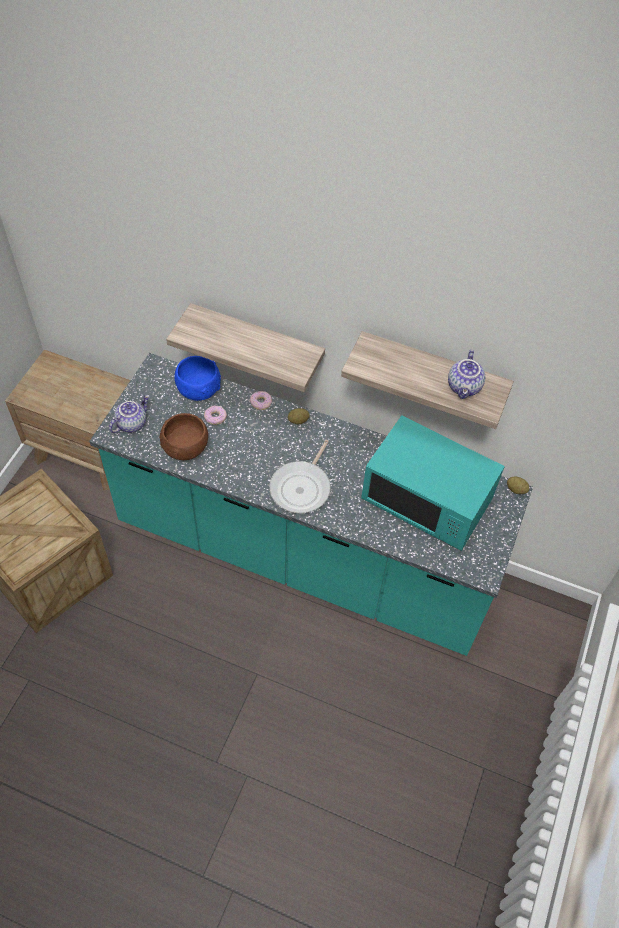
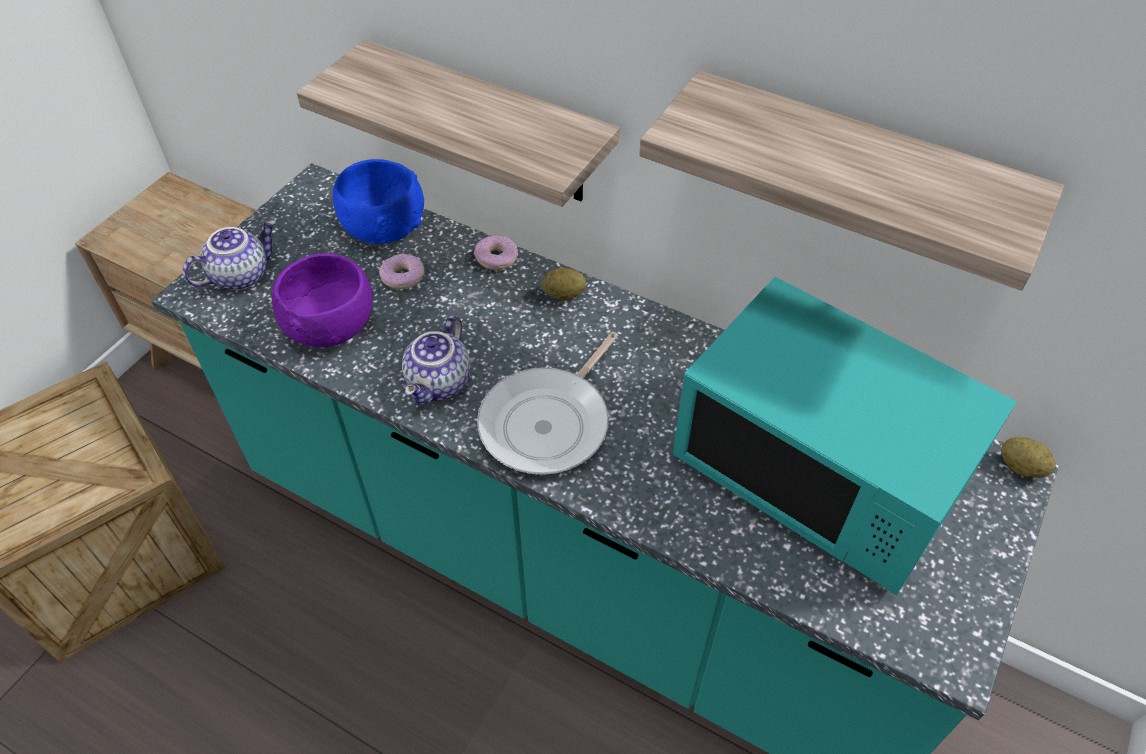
camera: 10 degrees right, 5 degrees down
brown bowl [160,413,208,460] -> purple bowl [272,253,373,347]
teapot [448,350,485,399] -> teapot moved to [402,315,471,404]

